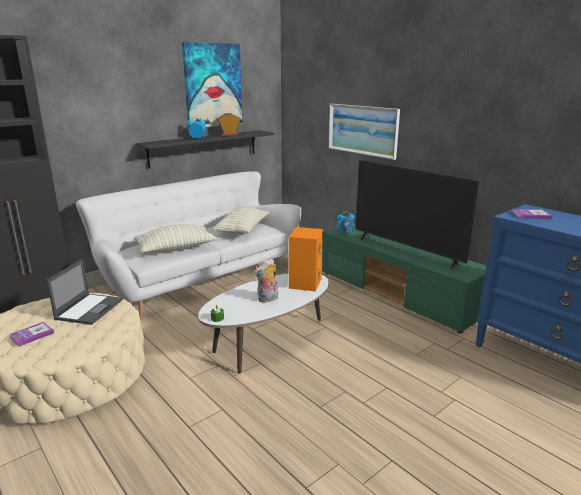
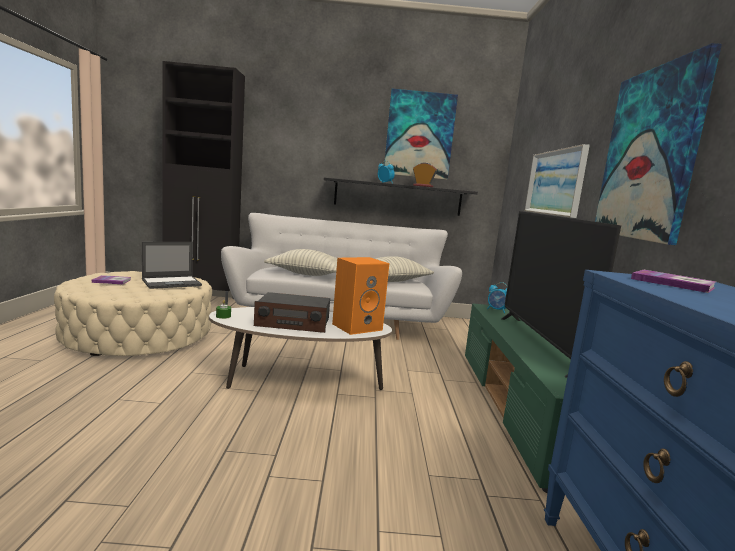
camera: 40 degrees right, 10 degrees down
plush toy [254,258,278,302] -> radio [254,292,330,333]
none -> picture [595,43,722,245]

